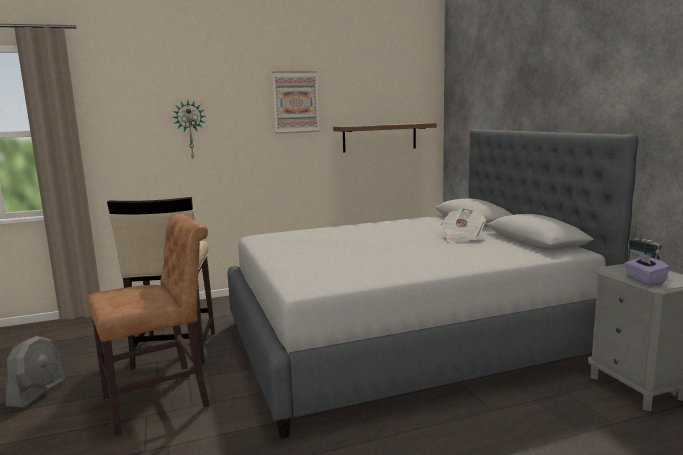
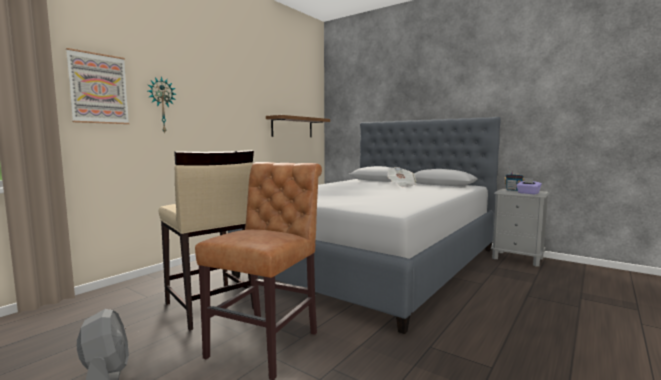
camera: 35 degrees left, 5 degrees down
picture [272,71,320,134] -> picture moved to [66,48,129,124]

